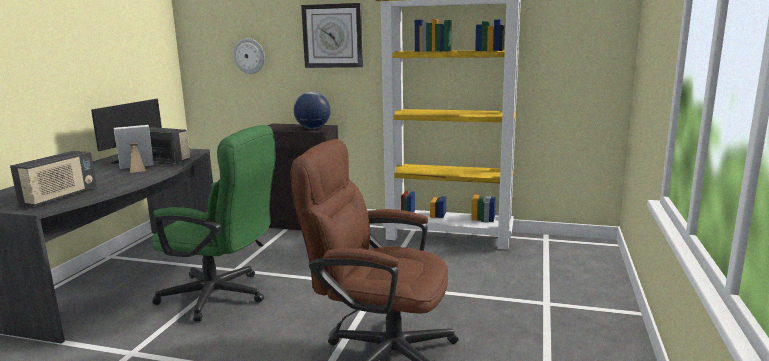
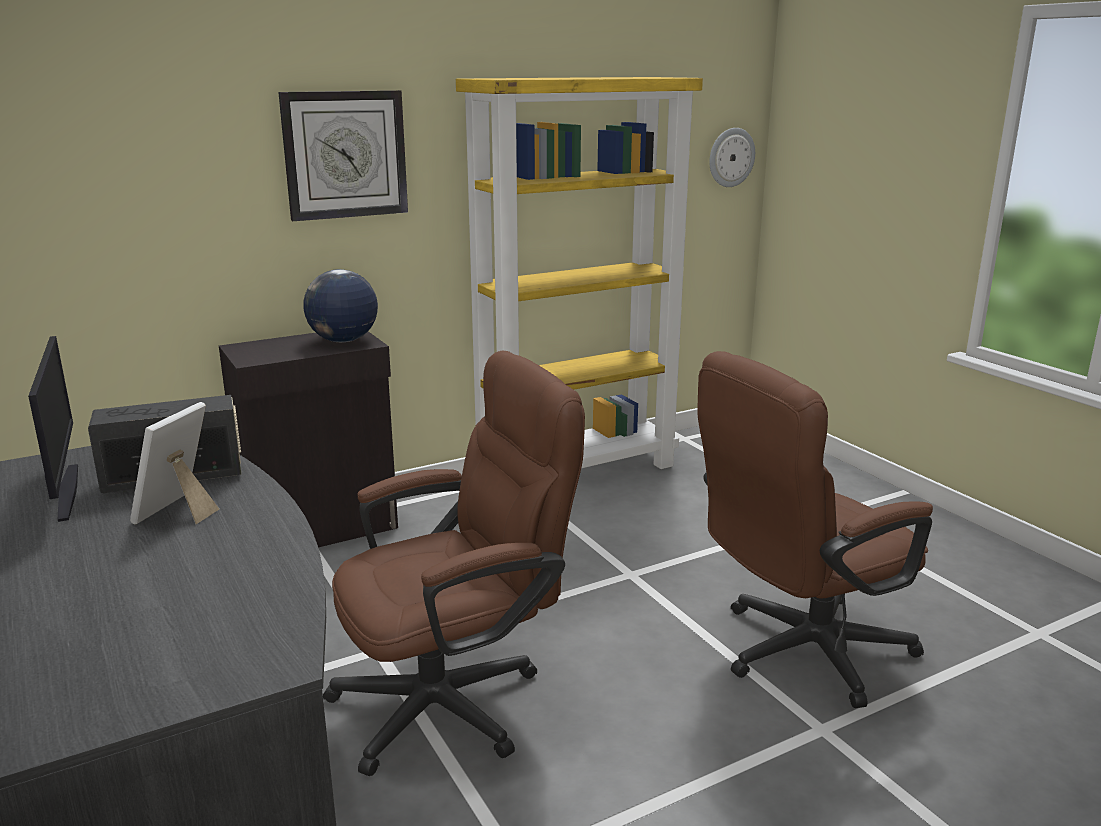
camera: 45 degrees left, 5 degrees up
radio [10,151,97,206] -> none
green office chair [151,125,276,321] -> brown office chair [323,351,585,776]
wall clock [233,38,265,74] -> wall clock moved to [709,128,755,187]

